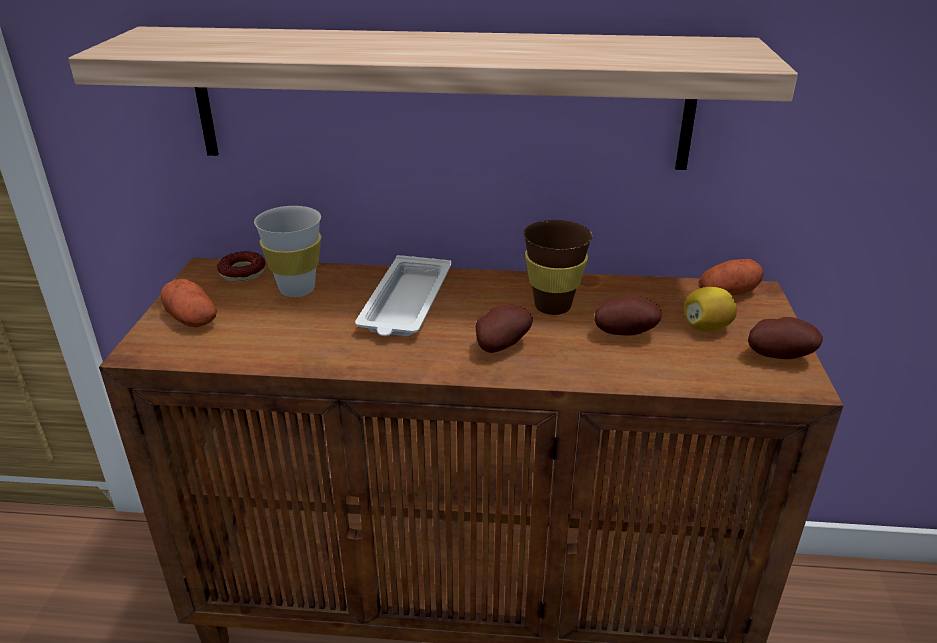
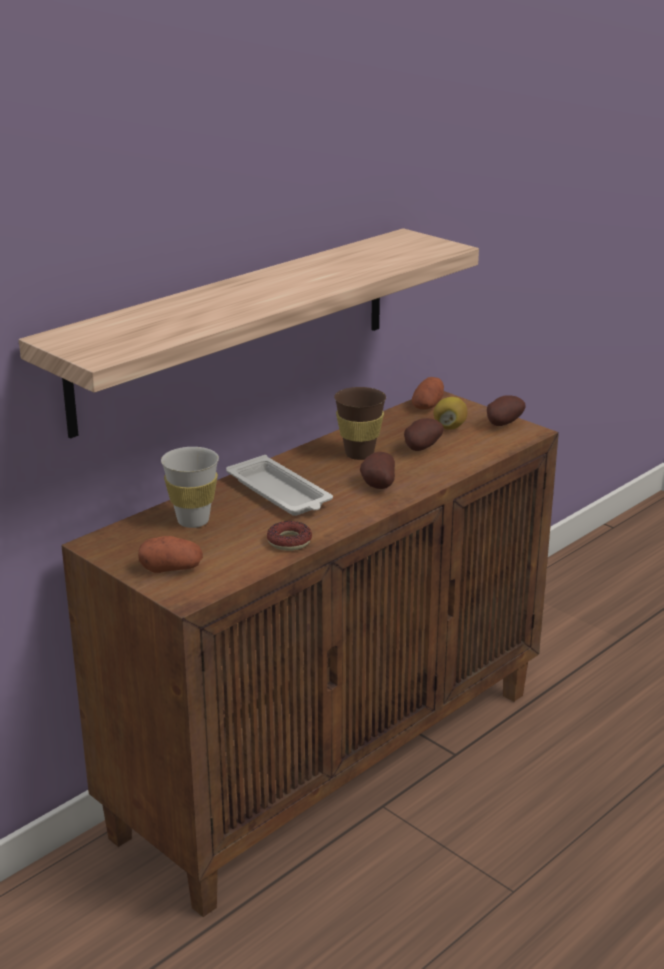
camera: 50 degrees left, 5 degrees down
donut [217,251,266,282] -> donut moved to [267,521,312,551]

